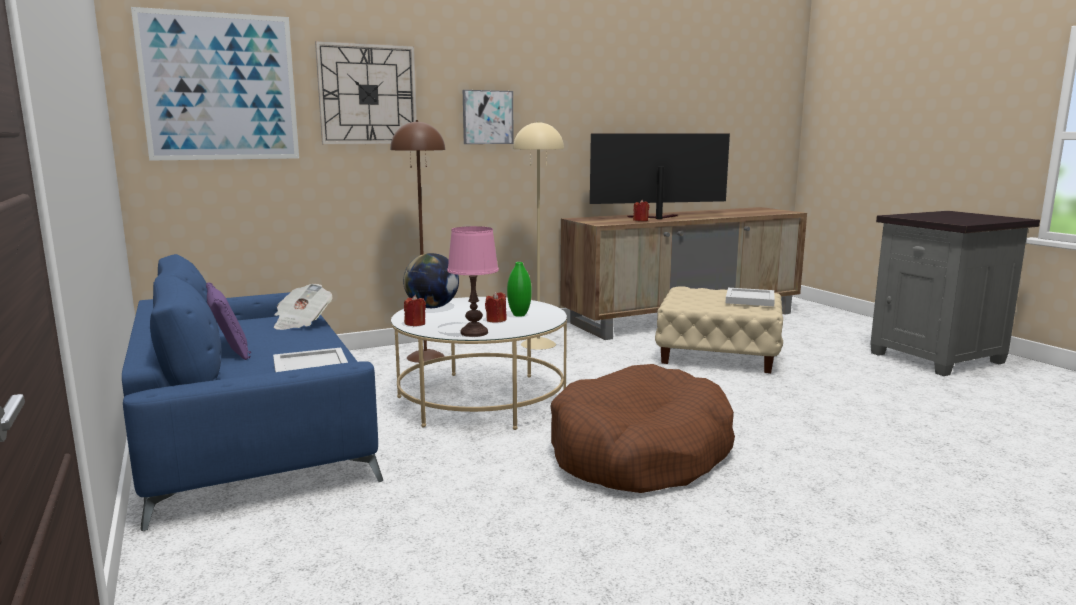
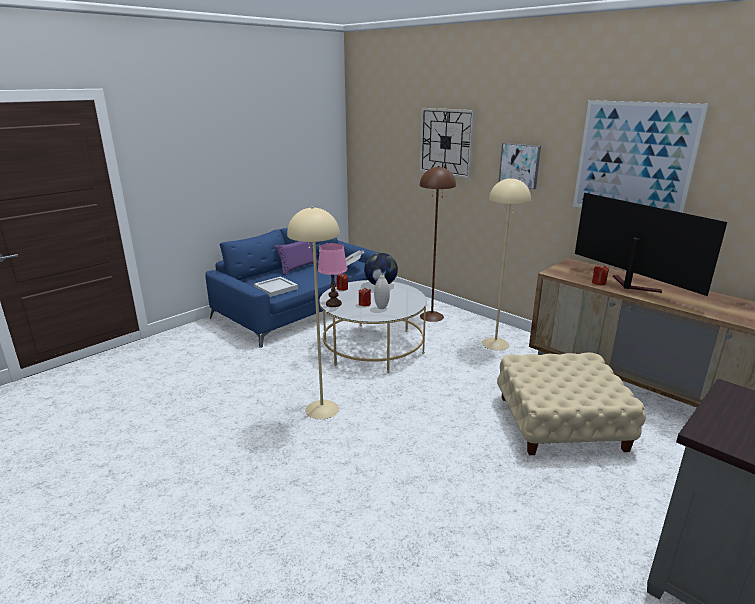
camera: 70 degrees right, 10 degrees up
picture [131,7,299,161] -> picture moved to [573,100,708,213]
green vase [507,262,532,317] -> white vase [374,275,390,309]
brown dog bed [551,364,735,493] -> beige floor lamp [287,207,340,419]
white tray [725,288,775,306] -> none

